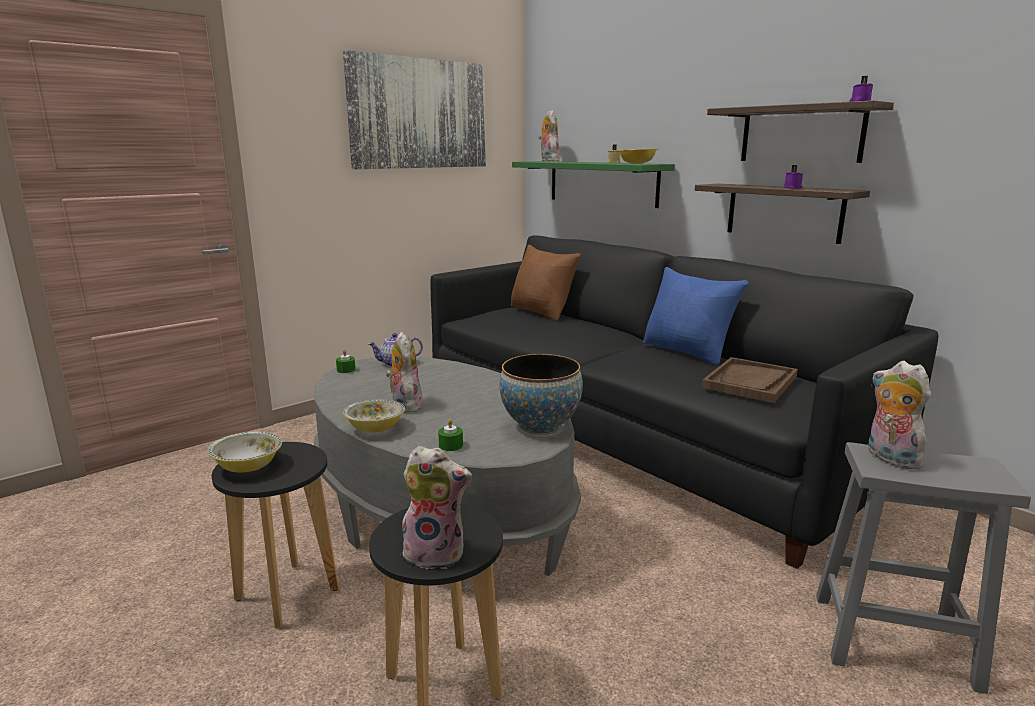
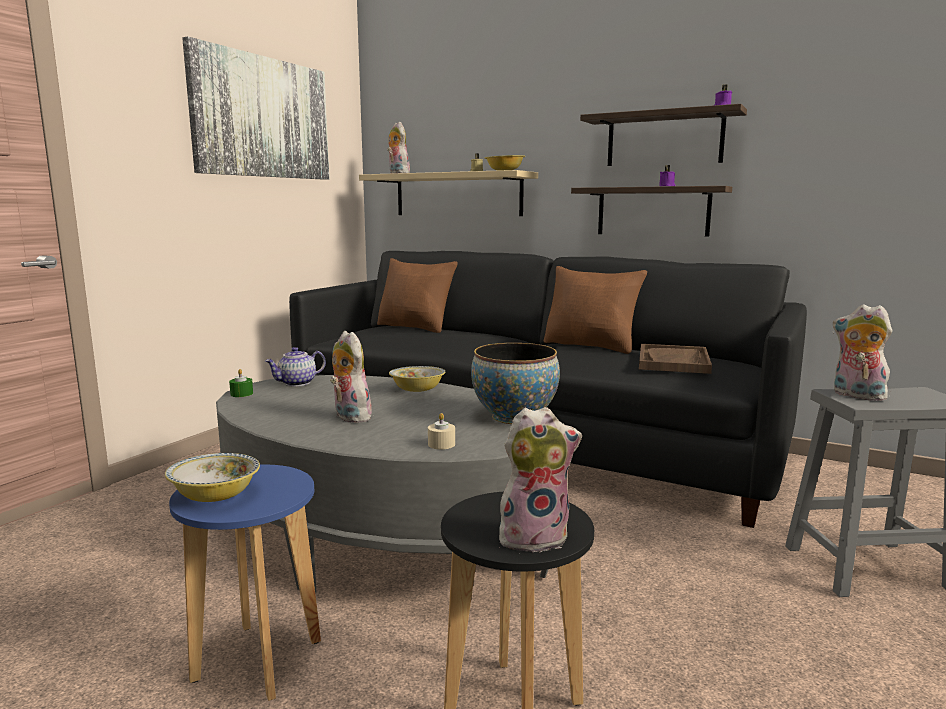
camera: 20 degrees left, 5 degrees down
black stool [212,442,339,629] -> blue stool [169,465,321,701]
bowl [343,400,405,433] -> bowl moved to [389,366,445,392]
green candle [438,419,463,451] -> beige candle [428,413,455,449]
green shelf [512,161,675,208] -> beige shelf [359,170,538,216]
blue pillow [643,267,748,366] -> brown pillow [544,266,647,354]

